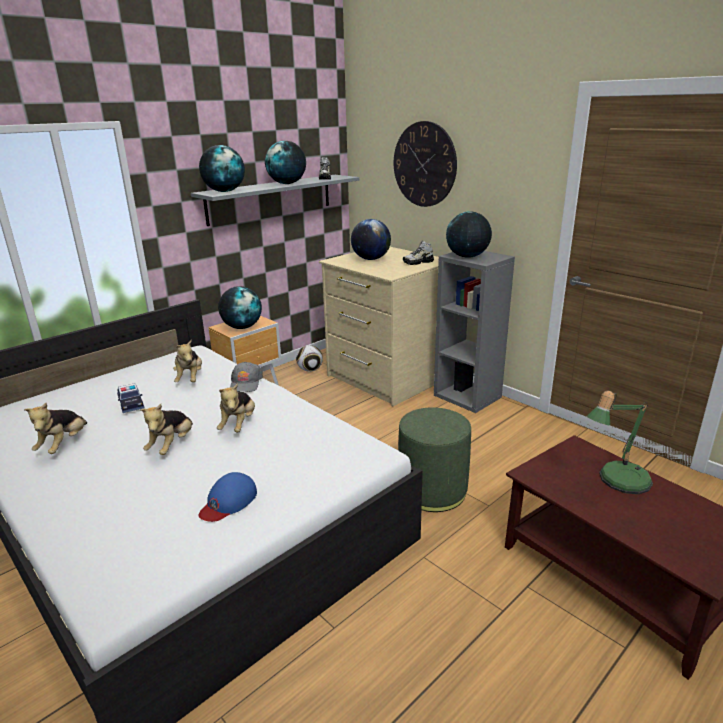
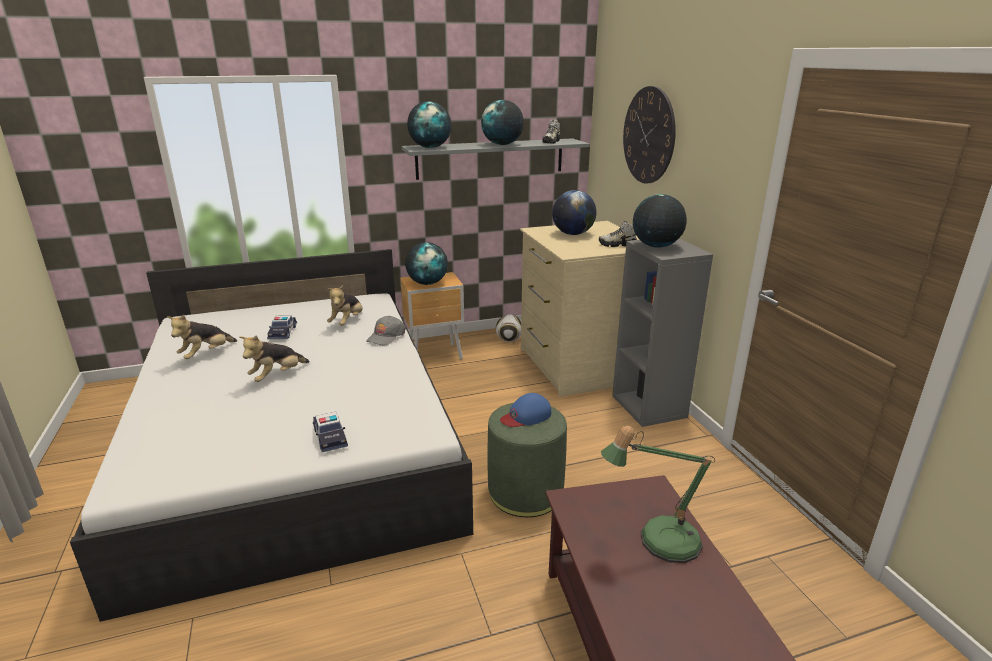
camera: 25 degrees right, 0 degrees up
blue cap [199,472,257,522] -> blue cap moved to [500,393,551,427]
plush toy [217,383,255,433] -> none
none -> toy car [313,412,348,452]

